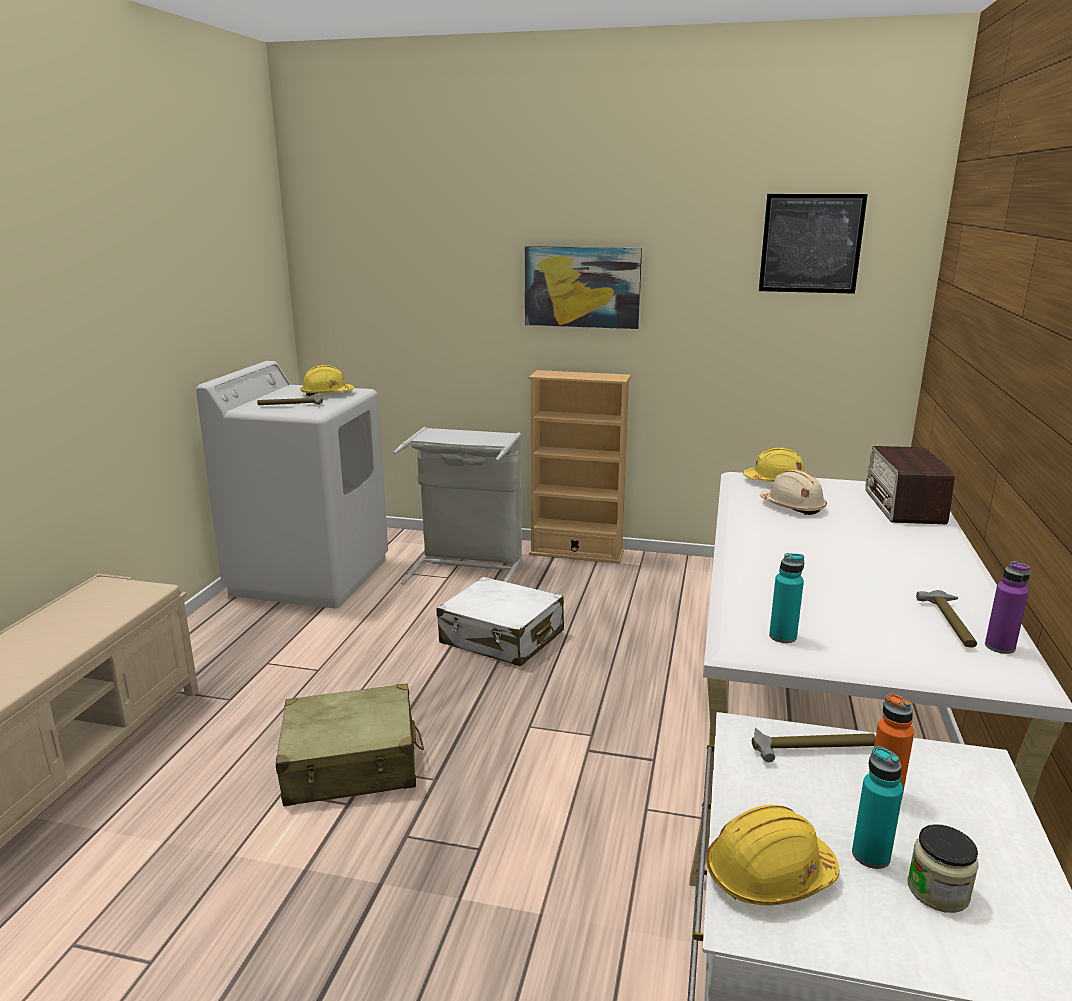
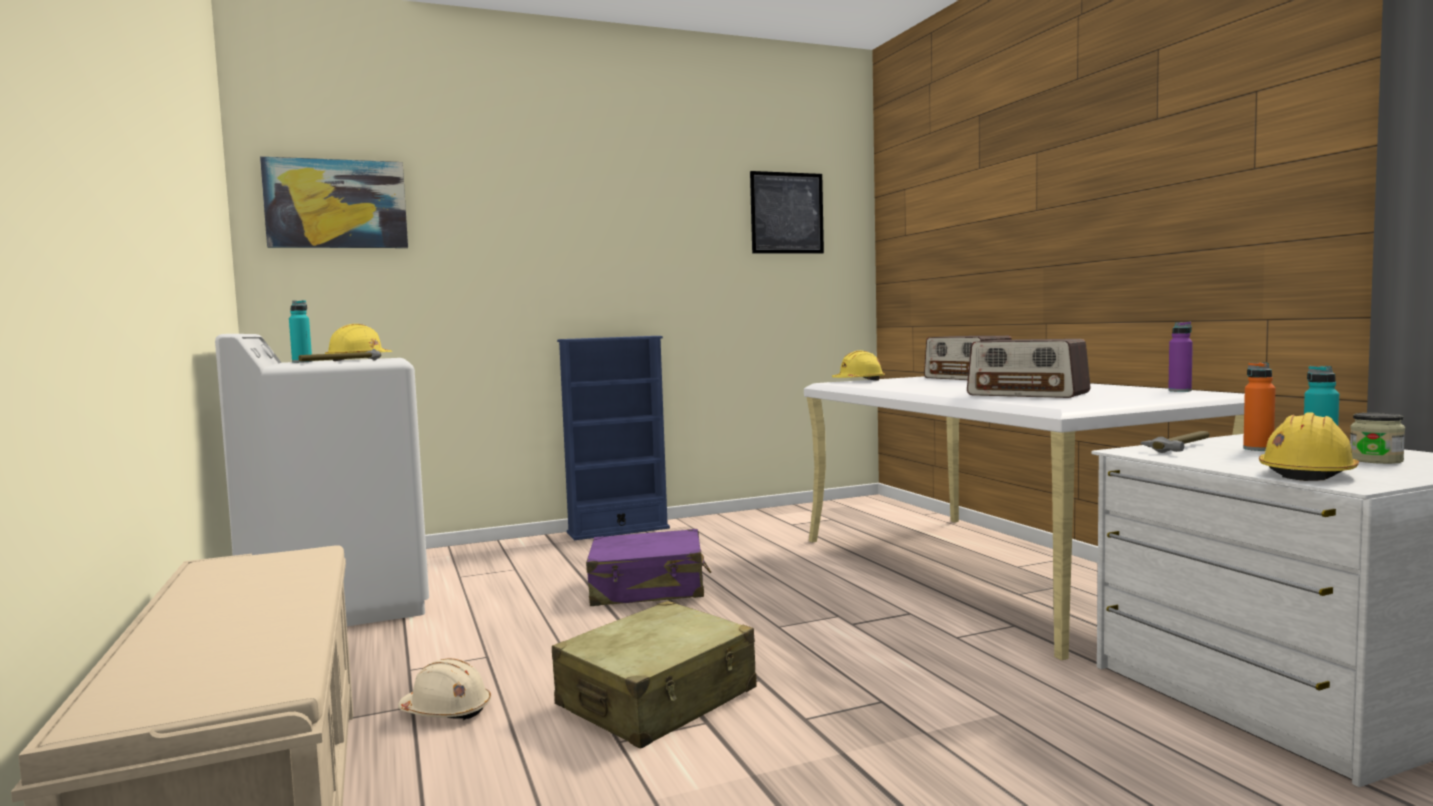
camera: 35 degrees left, 15 degrees down
grey laundry basket [393,427,522,585] -> none
white suitcase [437,577,564,667] -> purple suitcase [586,529,711,606]
picture [525,246,642,329] -> picture moved to [260,156,408,248]
beige bookcase [529,370,631,564] -> blue bookcase [557,336,670,540]
beige hard hat [760,470,827,515] -> beige hard hat moved to [398,658,491,720]
turquoise bottle [769,553,804,643] -> turquoise bottle moved to [289,300,312,363]
hammer [916,590,977,647] -> none
none -> radio [967,339,1091,398]

